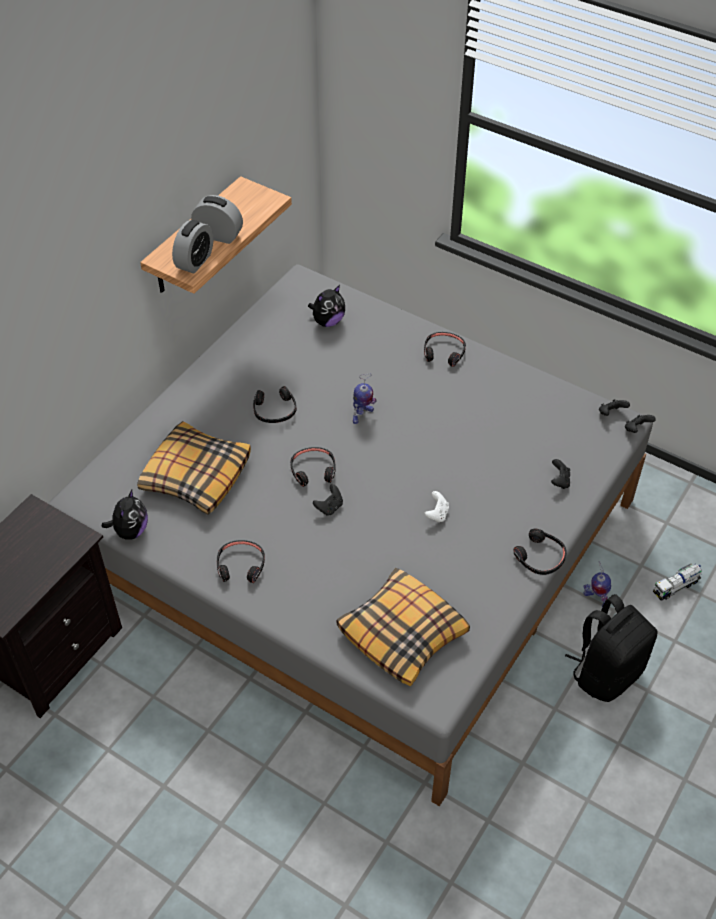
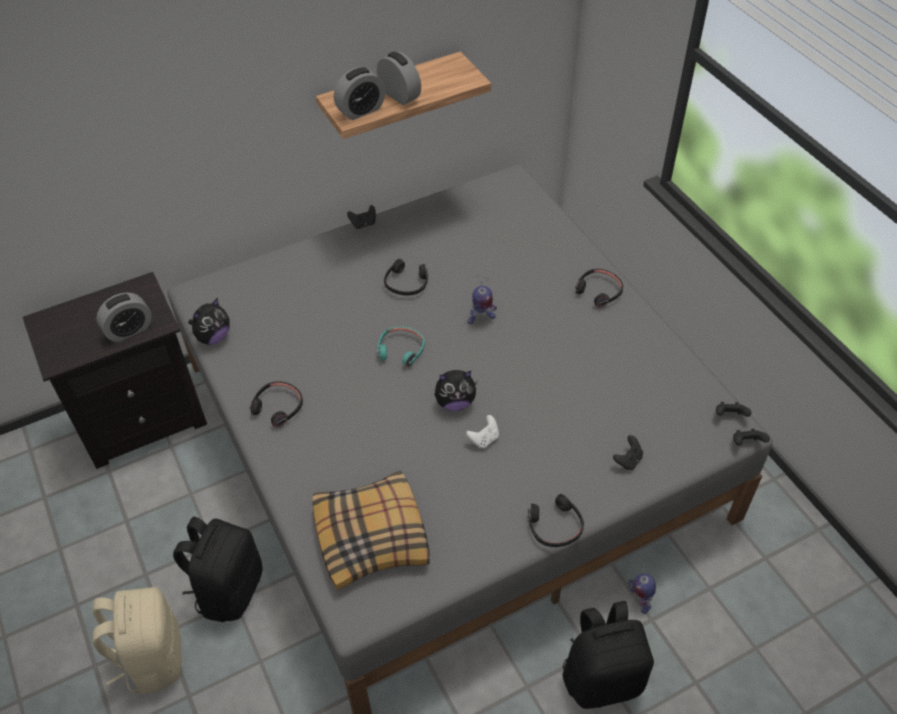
camera: 30 degrees right, 0 degrees up
pillow [137,421,251,515] -> none
black headphones [290,447,335,487] -> turquoise headphones [377,326,425,367]
plush toy [308,285,345,327] -> plush toy moved to [435,370,477,411]
black game controller [313,484,343,516] -> black game controller moved to [347,205,376,229]
toy truck [653,563,702,601] -> none
none -> beige backpack [93,587,182,694]
none -> alarm clock [97,292,152,342]
none -> black backpack [173,516,263,622]

